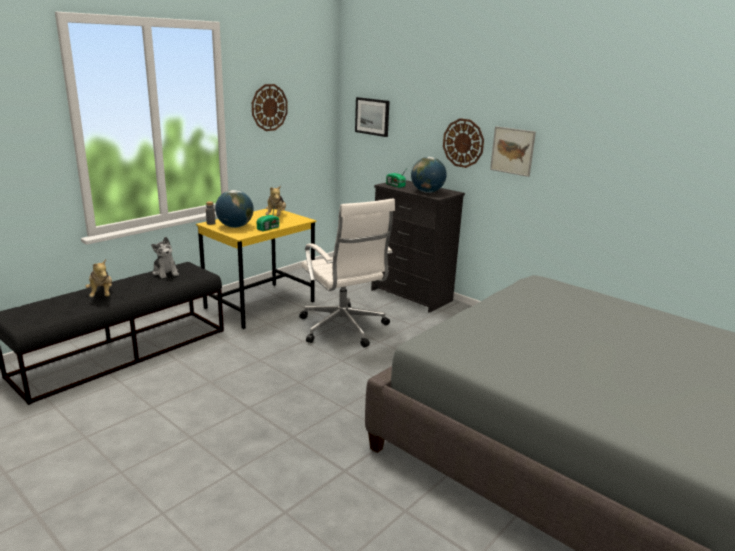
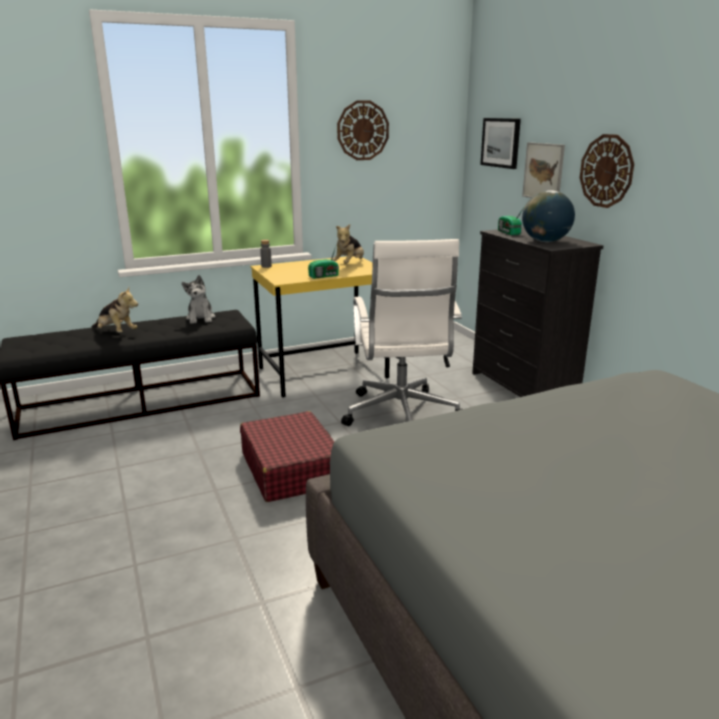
camera: 25 degrees right, 0 degrees up
plush toy [86,259,112,297] -> plush toy turned 60 degrees counterclockwise [91,287,138,333]
globe [215,190,254,228] -> none
picture [490,126,536,177] -> picture moved to [522,142,565,198]
none -> red suitcase [240,411,334,502]

